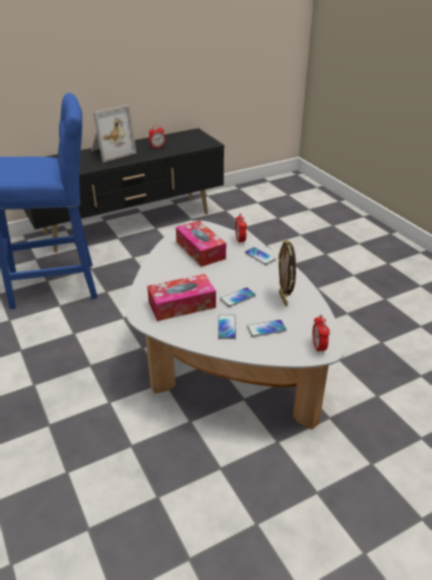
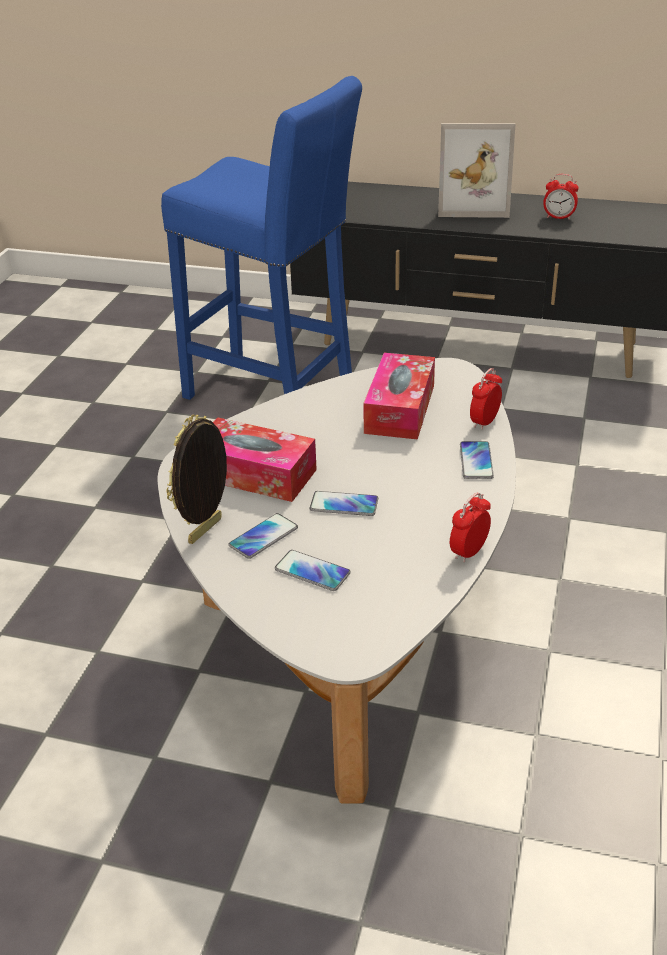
camera: 45 degrees right, 0 degrees up
picture frame [278,239,296,307] -> picture frame moved to [166,415,227,544]
alarm clock [313,315,330,354] -> alarm clock moved to [450,492,491,563]

